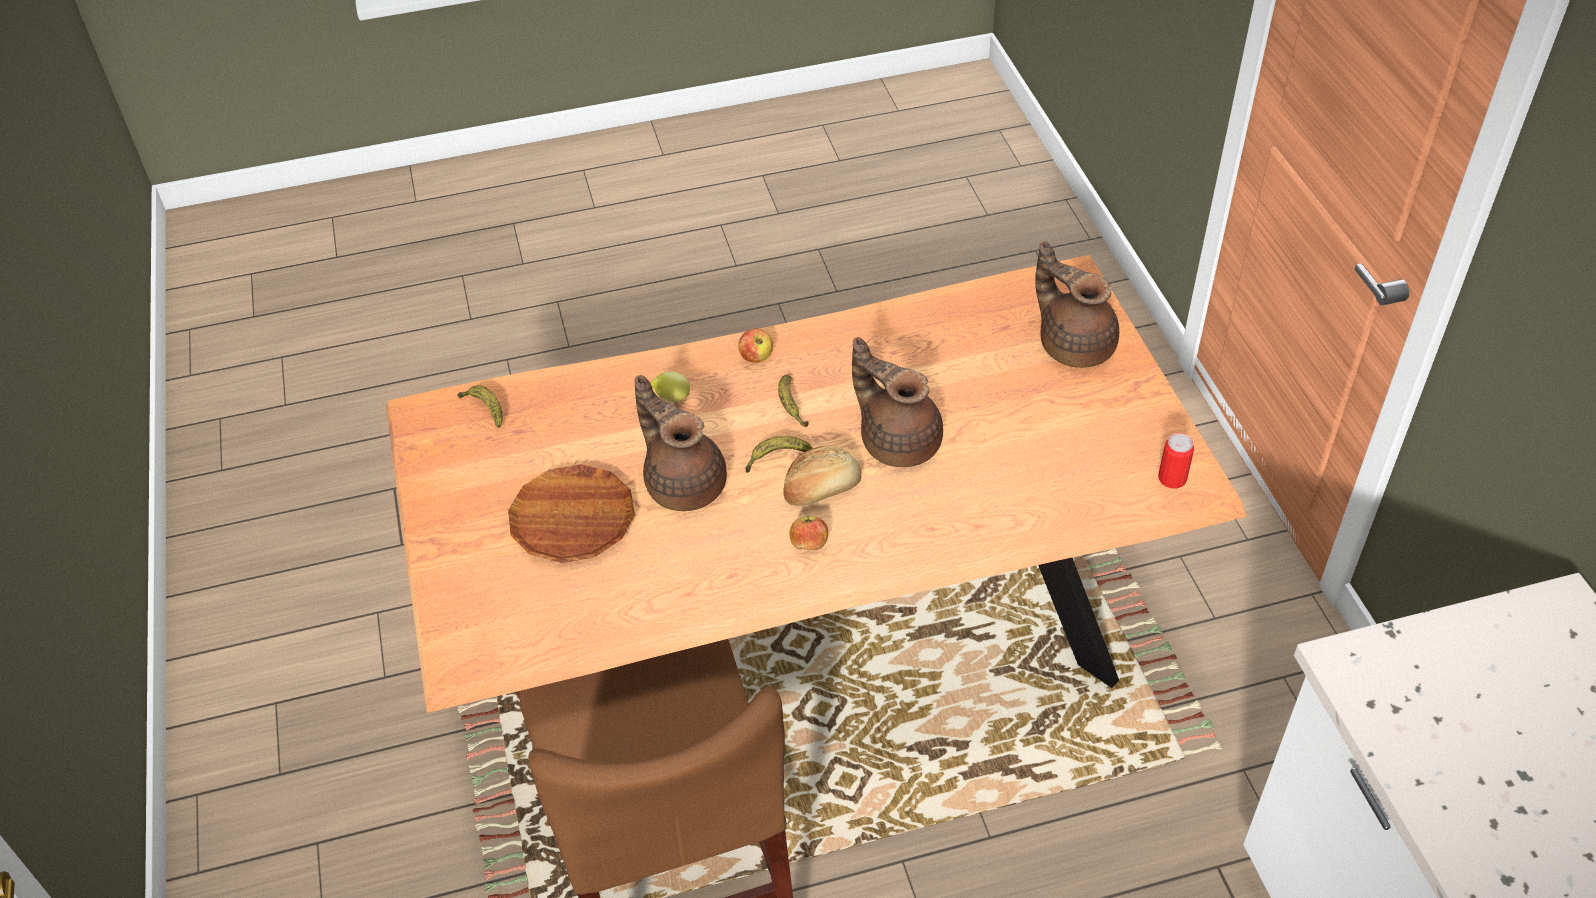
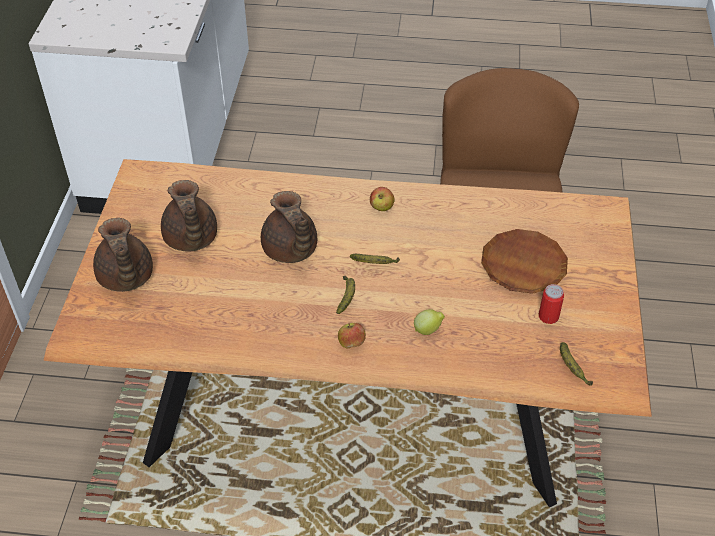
camera: 160 degrees left, 0 degrees up
brown teapot [634,375,727,511] -> brown teapot moved to [161,180,217,252]
bread [783,445,862,506] -> none
can [1158,433,1194,488] -> can moved to [539,284,564,324]

